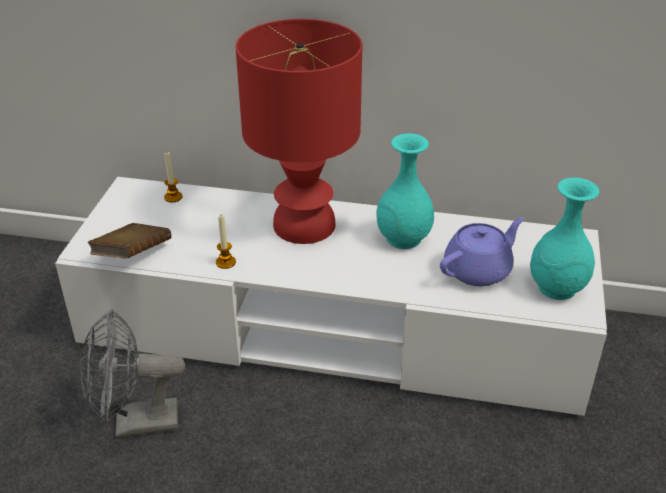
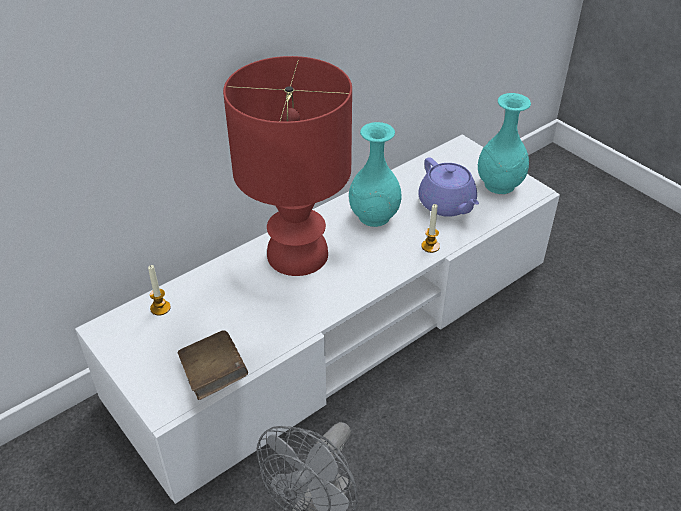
camera: 50 degrees left, 5 degrees up
candle [216,215,236,269] -> candle moved to [421,204,440,253]
purple teapot [440,217,524,286] -> purple teapot turned 150 degrees clockwise [418,157,479,217]

